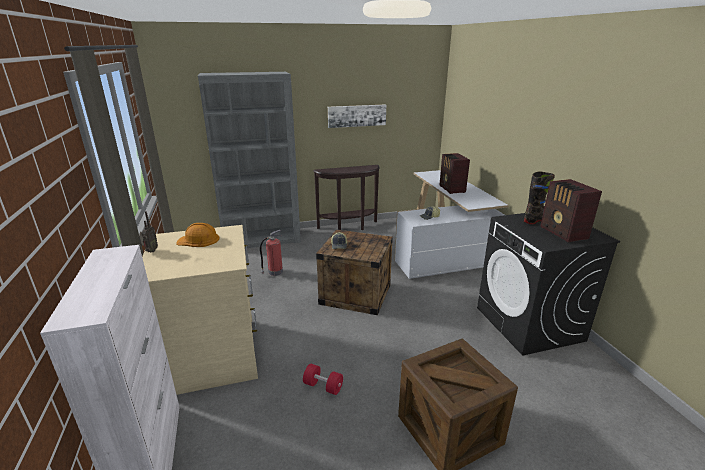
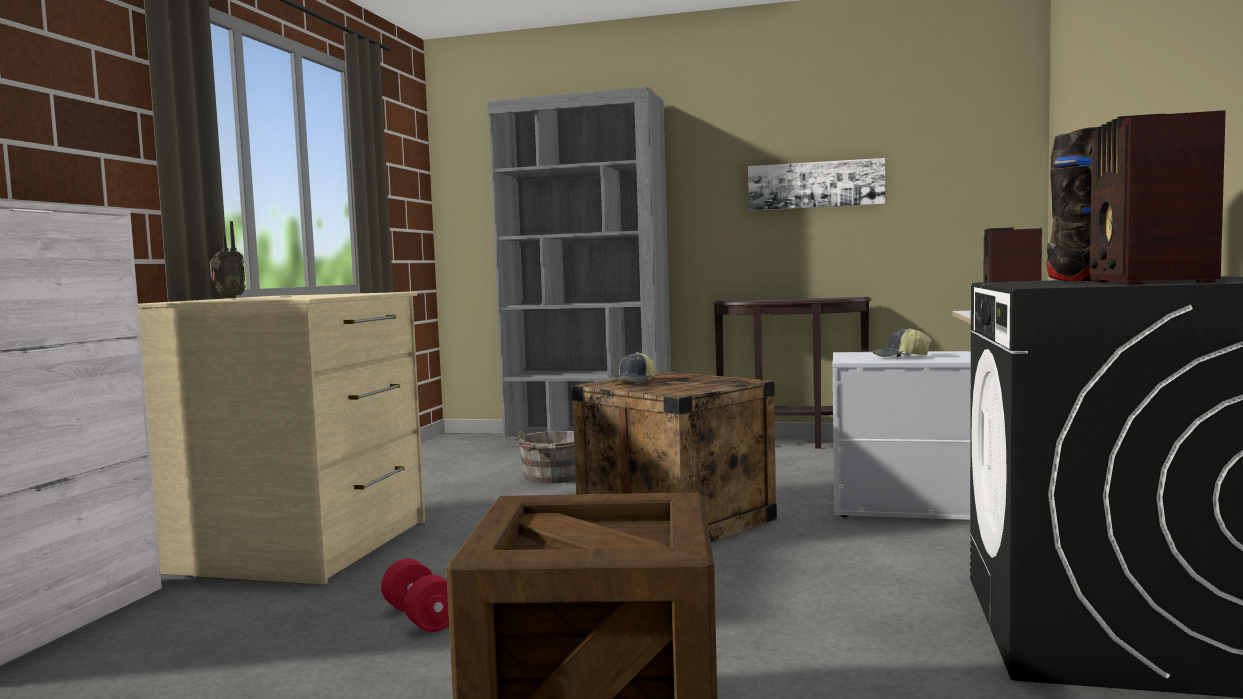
camera: 30 degrees right, 20 degrees down
orange hard hat [176,223,219,247] -> none
fire extinguisher [260,230,283,276] -> grey bucket [515,430,576,484]

